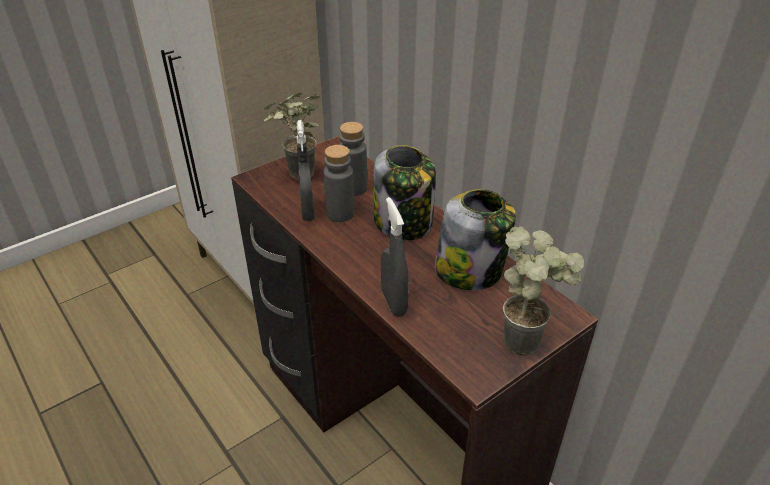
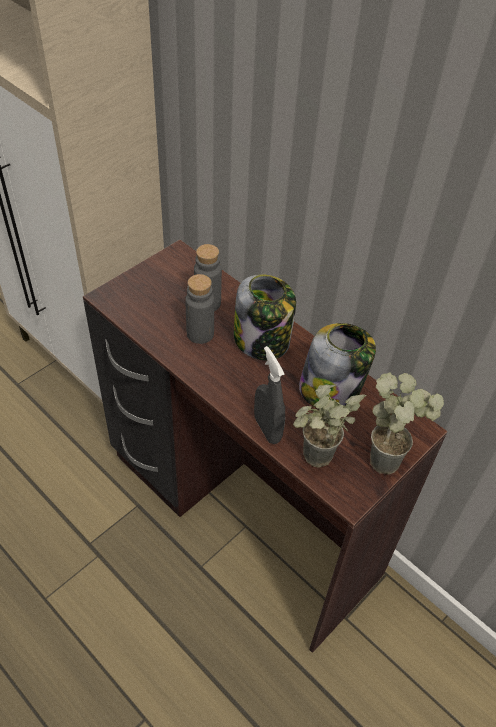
camera: 10 degrees left, 10 degrees up
potted plant [263,93,321,180] -> potted plant moved to [293,384,367,468]
grey spray bottle [296,120,315,221] -> none

